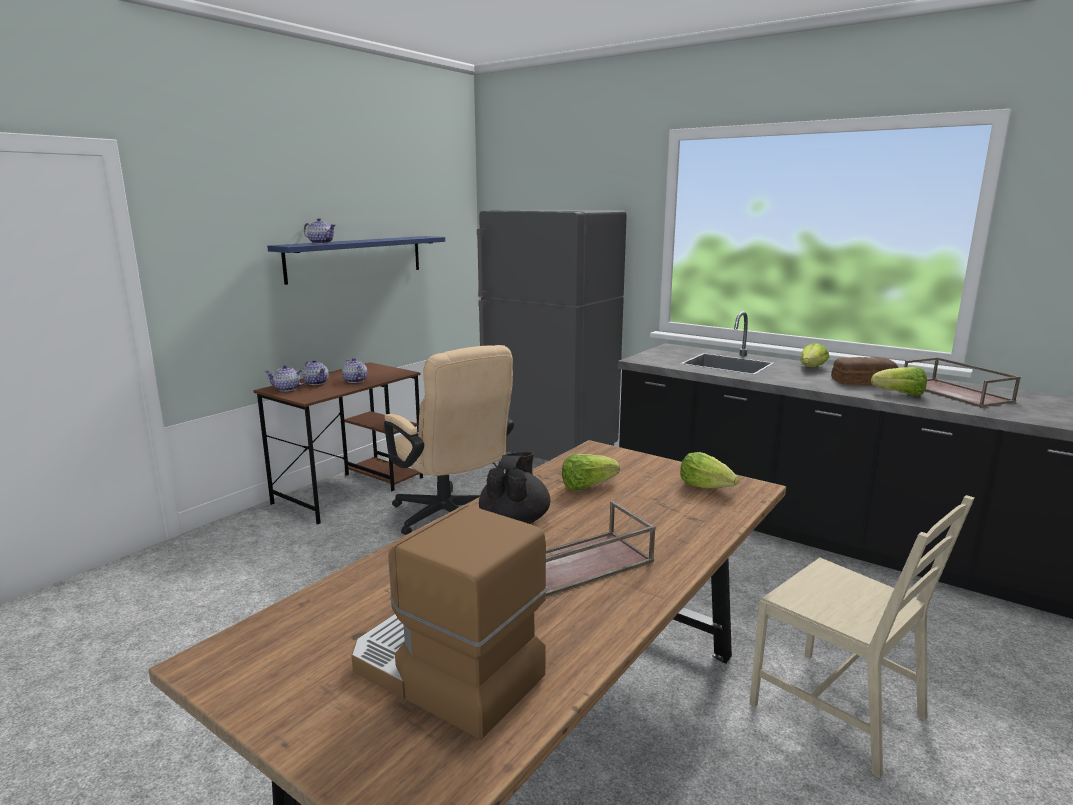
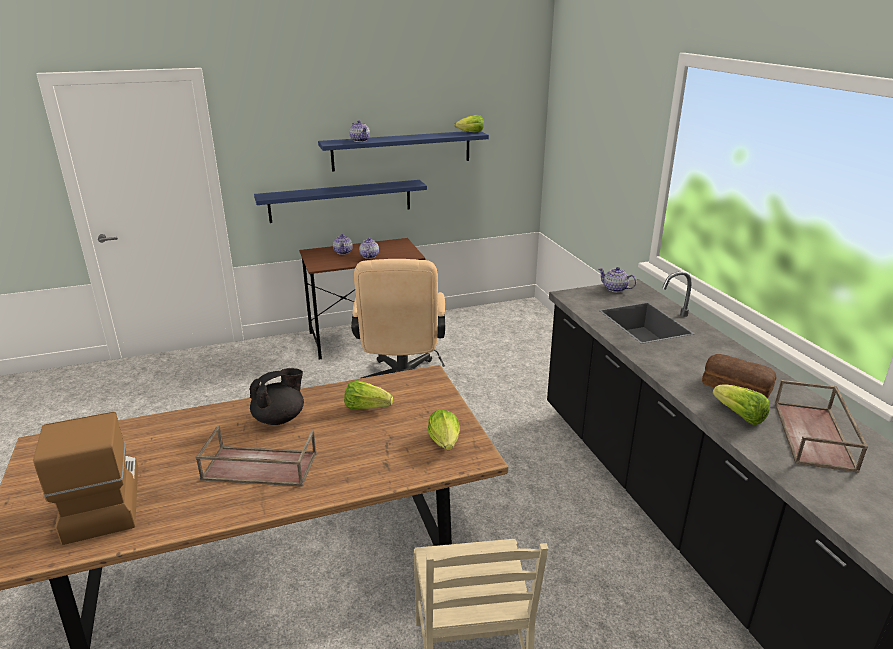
camera: 35 degrees right, 10 degrees up
teapot [264,365,308,392] -> teapot moved to [598,267,636,292]
grey fridge [477,209,627,461] -> none
lettuce [800,343,829,367] -> lettuce moved to [455,115,484,132]
none -> blue shelf [254,180,427,223]

